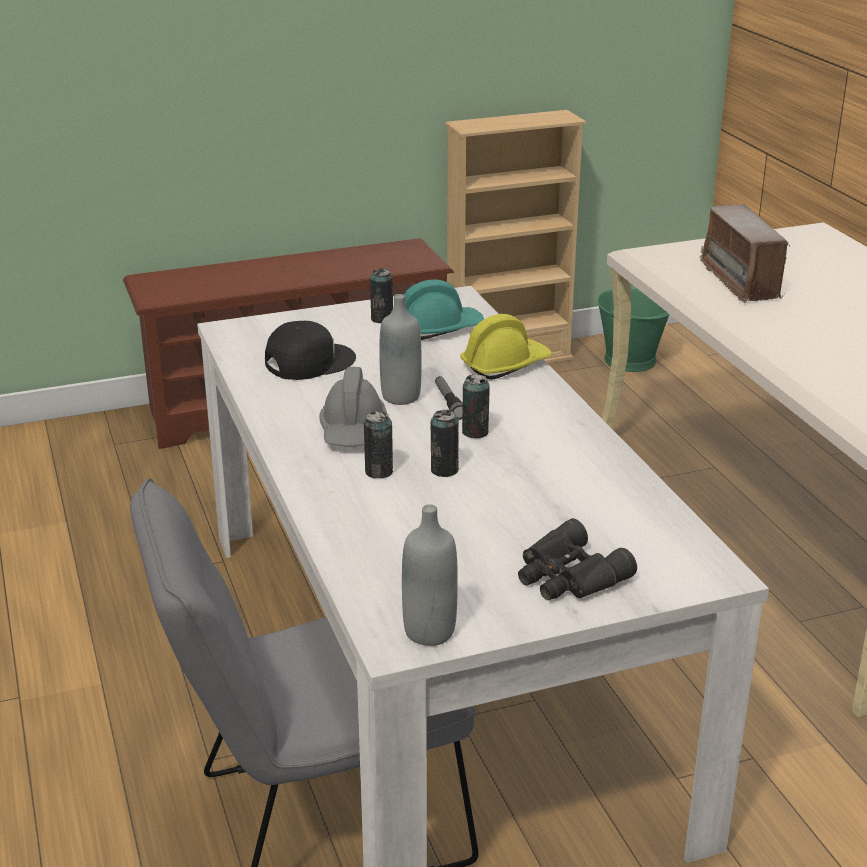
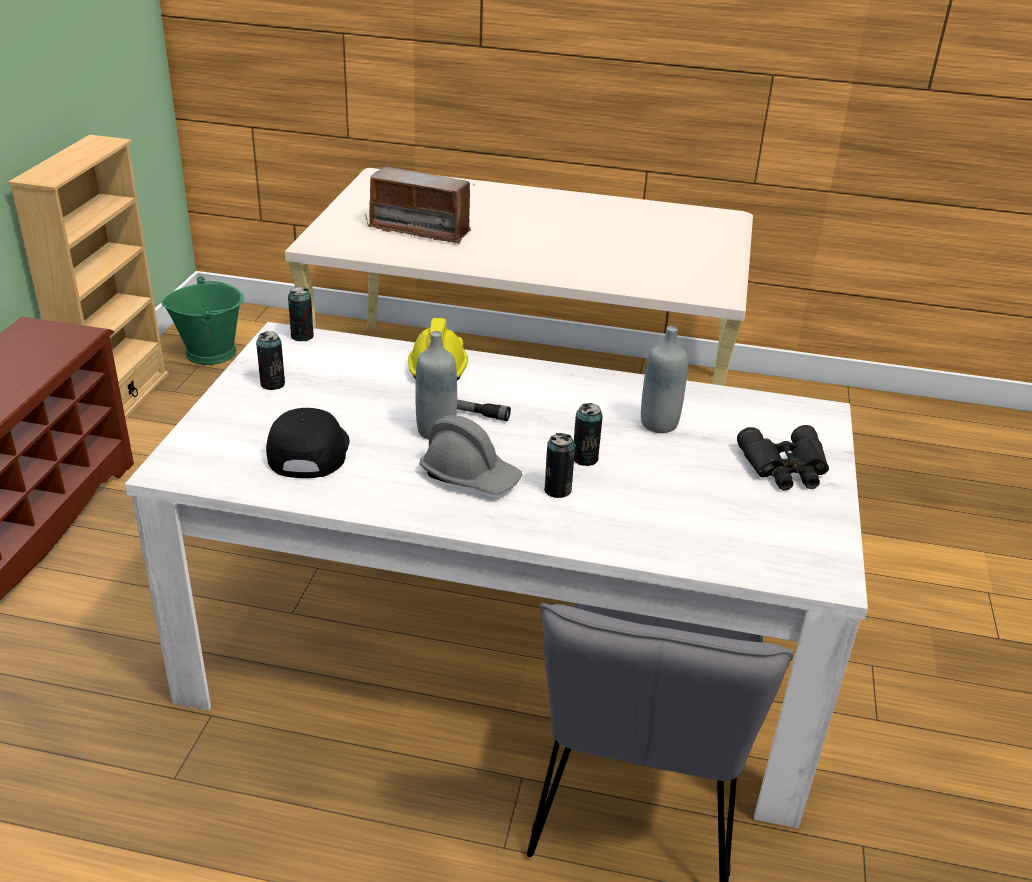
camera: 60 degrees left, 5 degrees up
grey bottle [402,504,458,646] -> grey bottle moved to [641,326,688,433]
turquoise hard hat [404,279,484,340] -> none
can [462,374,490,438] -> can moved to [288,287,314,341]

